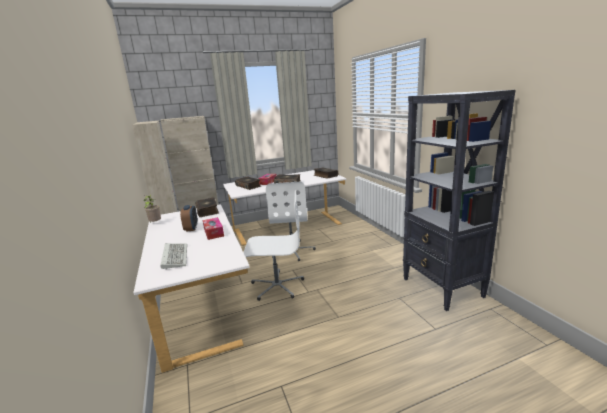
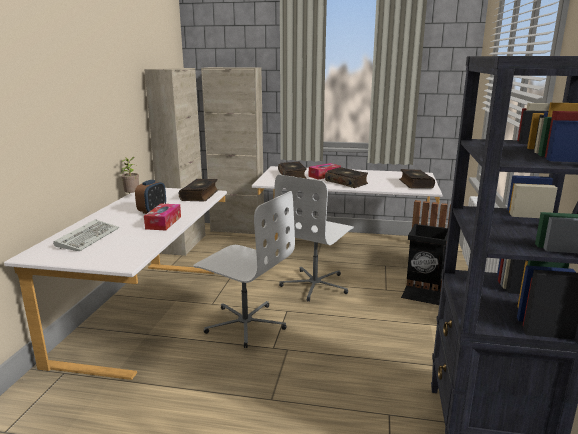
camera: 30 degrees right, 0 degrees up
none -> black trash can [401,200,451,305]

